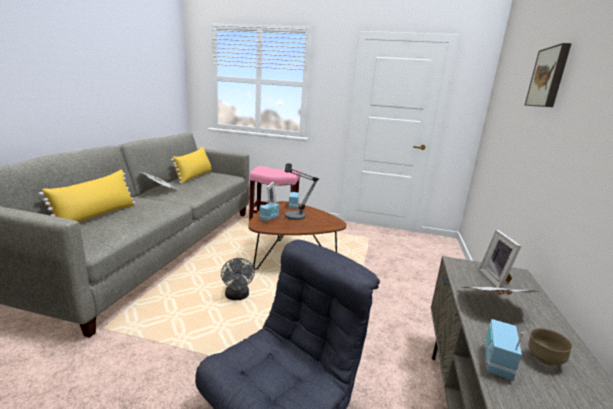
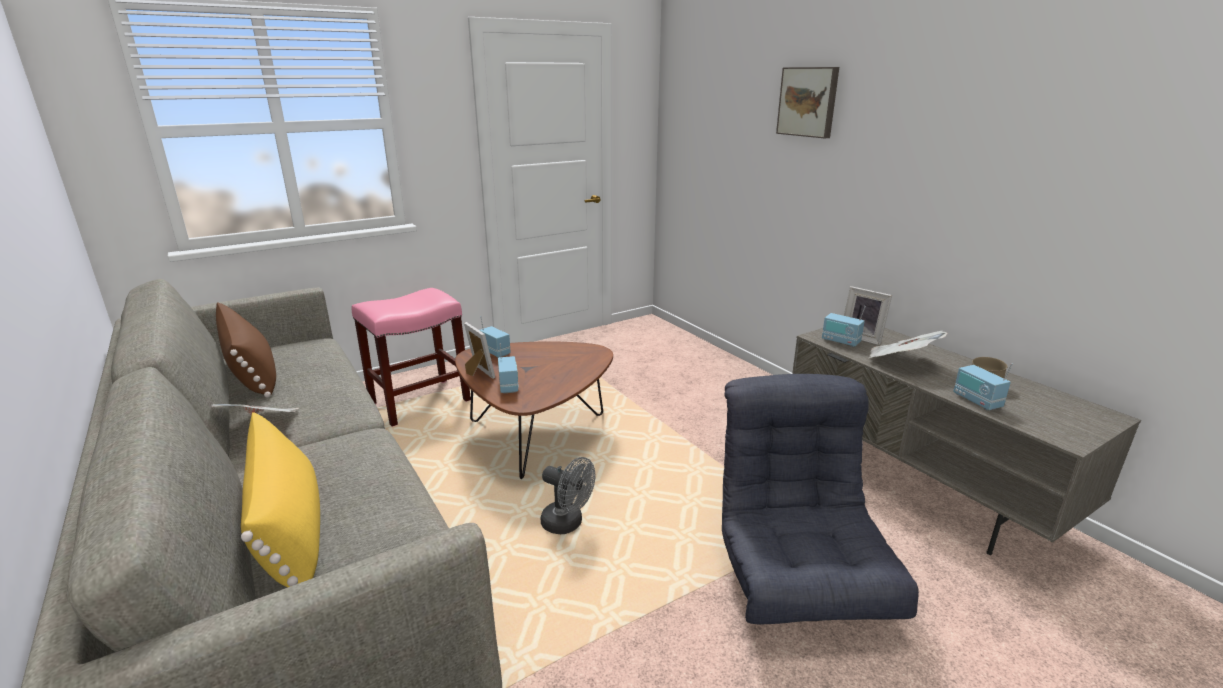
camera: 45 degrees left, 5 degrees up
yellow pillow [171,147,211,184] -> brown pillow [216,302,276,398]
table lamp [285,163,319,220] -> none
none -> radio [822,306,866,347]

